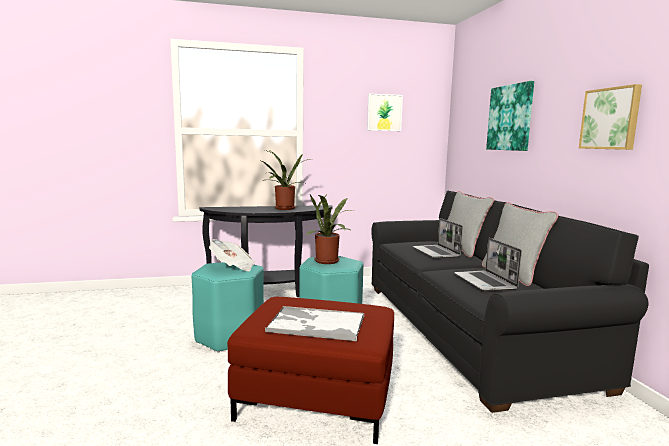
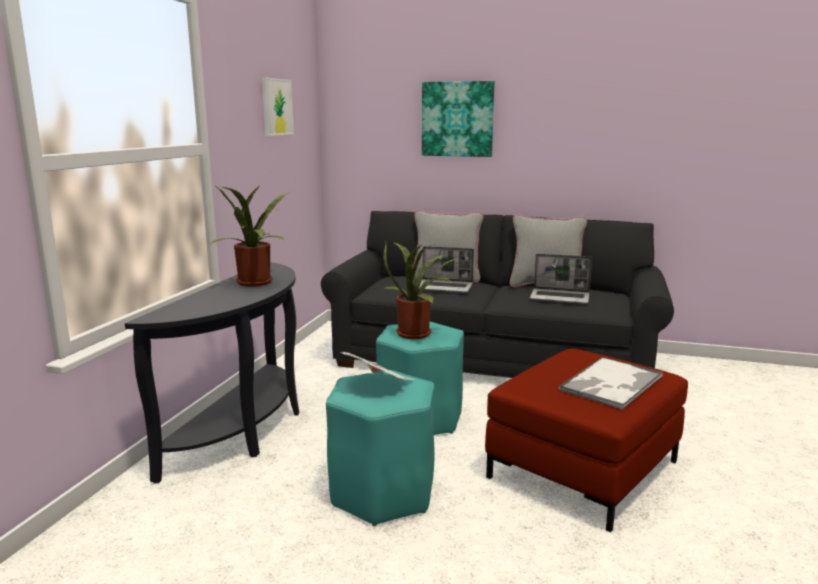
camera: 60 degrees left, 5 degrees up
picture [579,84,642,150] -> none

